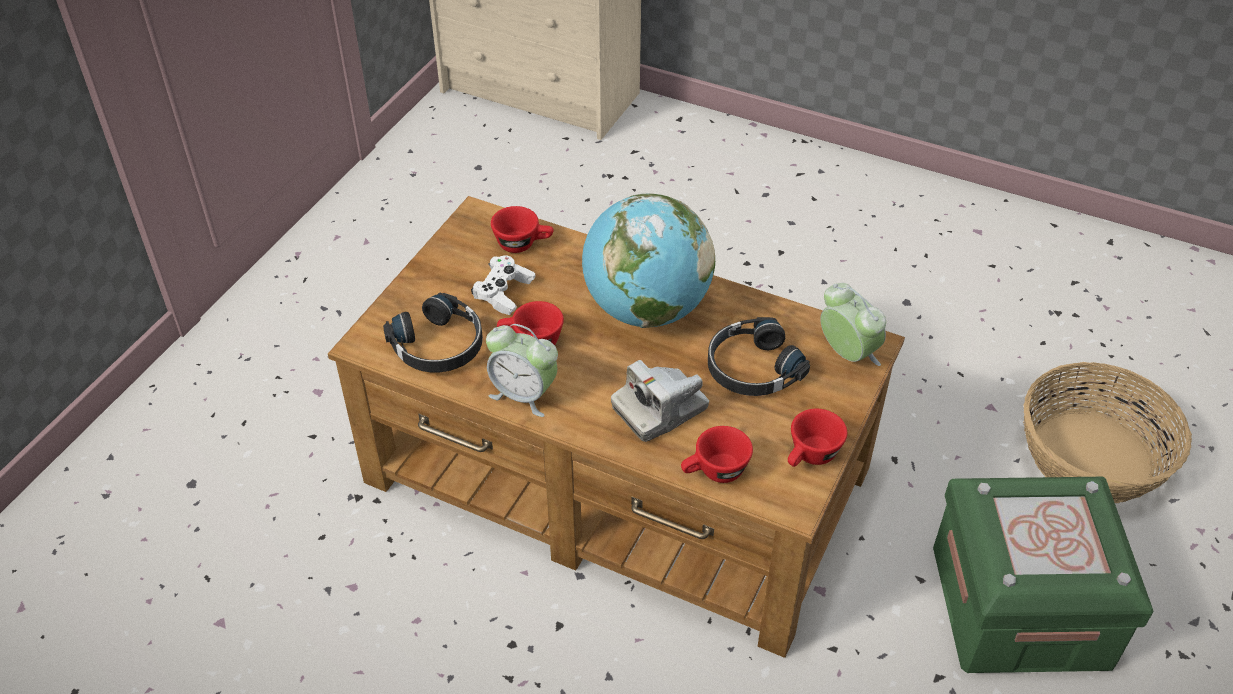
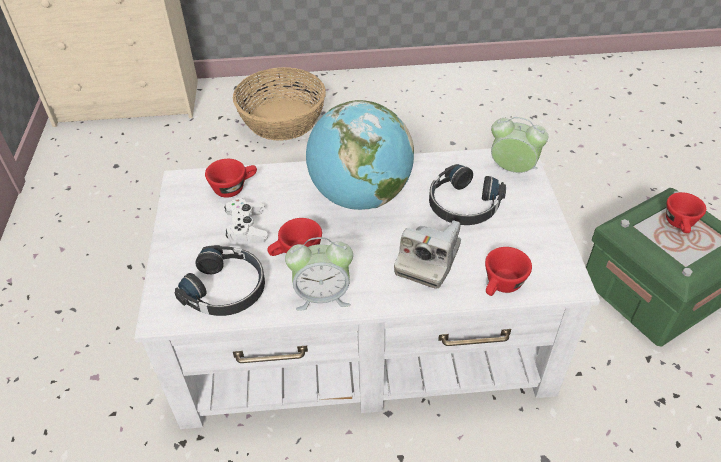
camera: 30 degrees left, 0 degrees up
brown coffee table [328,196,905,658] -> white coffee table [134,148,600,429]
red cup [788,409,847,467] -> red cup moved to [666,192,706,233]
basket [1023,362,1192,503] -> basket moved to [233,67,326,141]

